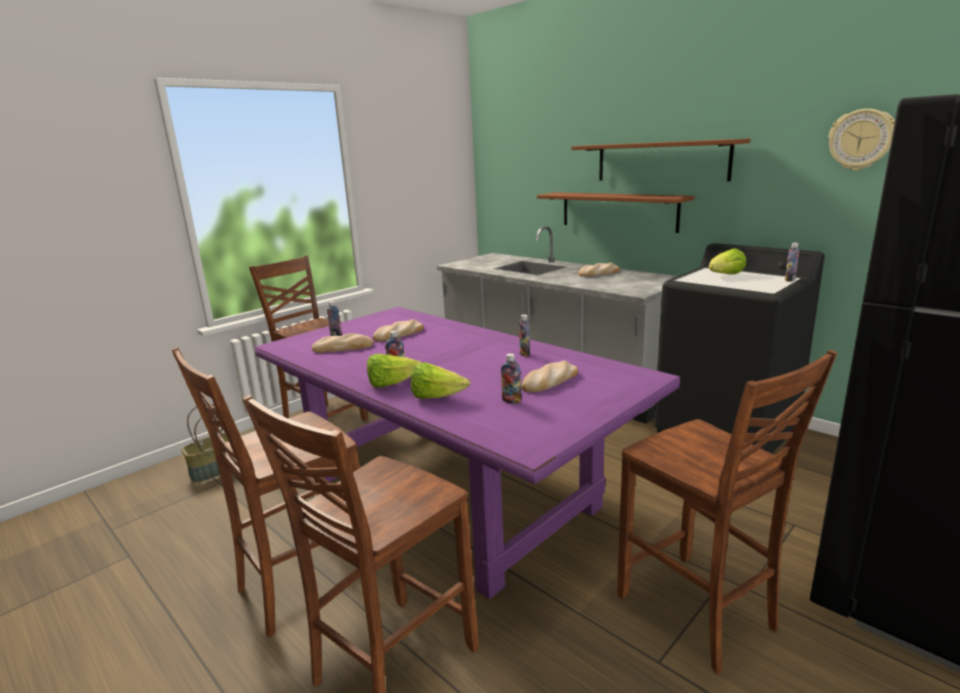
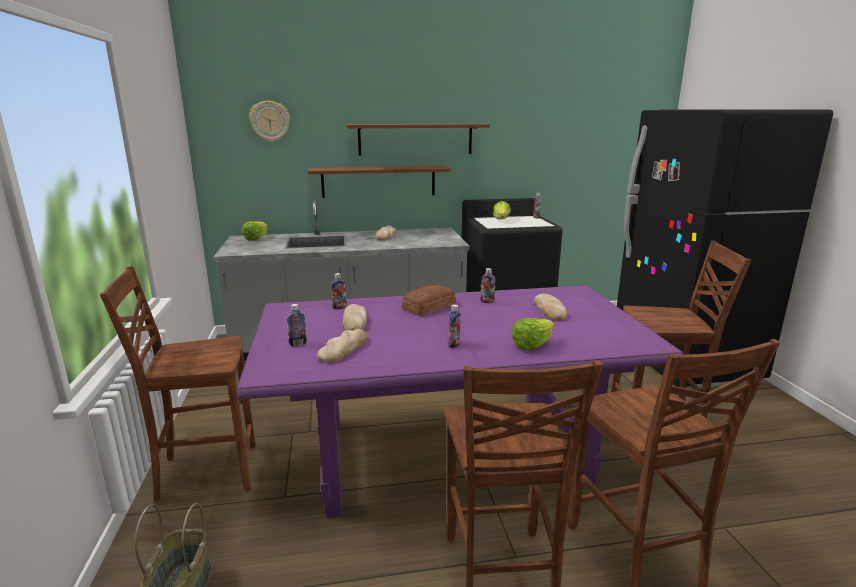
camera: 55 degrees left, 0 degrees up
lettuce [367,354,422,388] -> lettuce moved to [242,221,268,241]
bottle [501,353,522,404] -> bottle moved to [331,273,347,309]
wall clock [828,109,895,171] -> wall clock moved to [249,101,290,142]
none -> bread [402,285,456,316]

